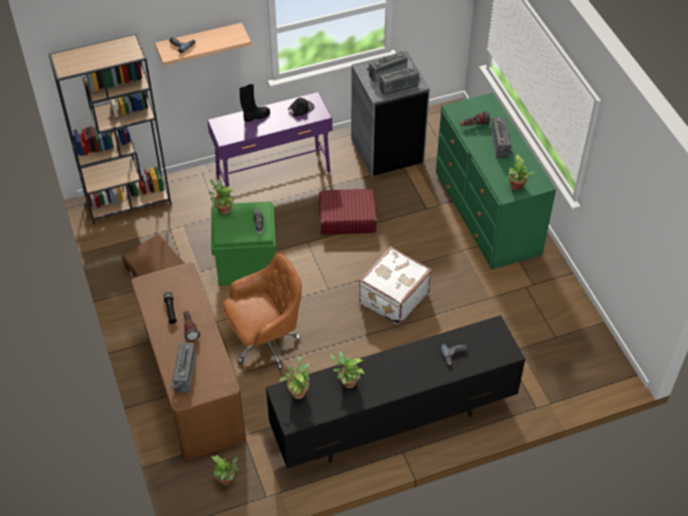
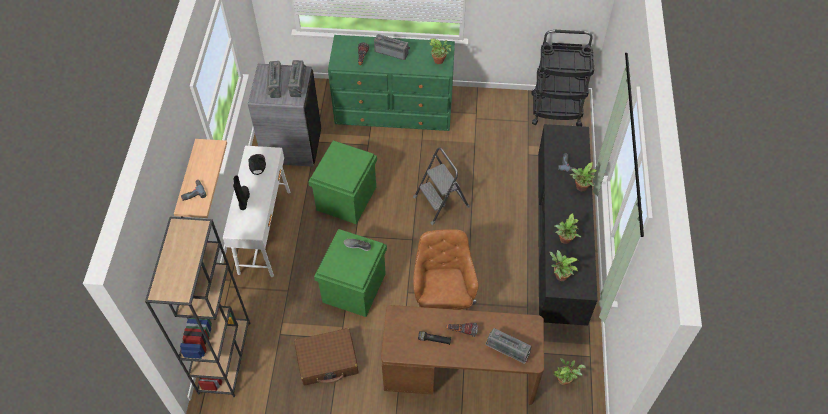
camera: 65 degrees left, 5 degrees up
purple console table [207,92,332,195] -> white console table [223,146,290,277]
potted plant [208,179,234,215] -> potted plant moved to [570,162,597,192]
red suitcase [319,189,377,235] -> green storage box [308,140,377,224]
white suitcase [359,246,432,325] -> grey step ladder [413,148,470,225]
none -> black cart [531,30,594,126]

